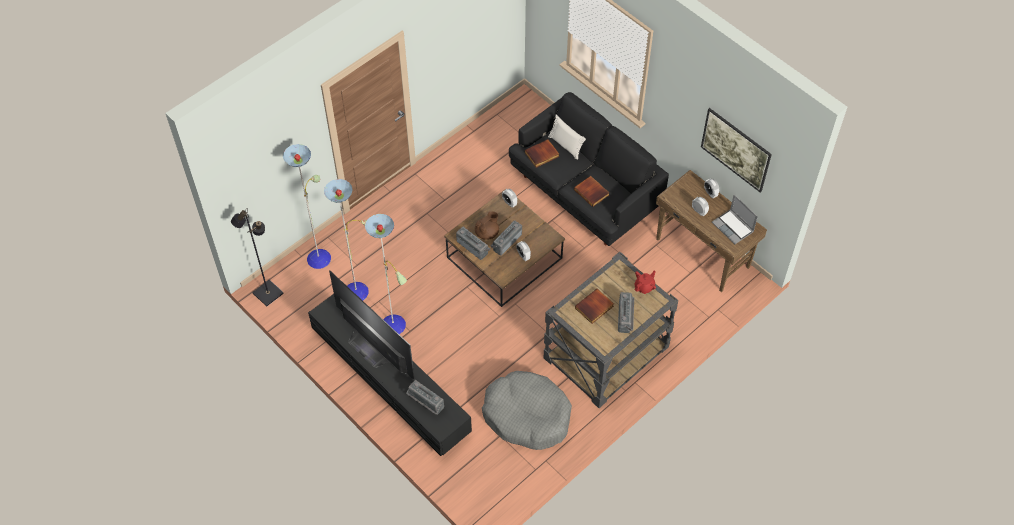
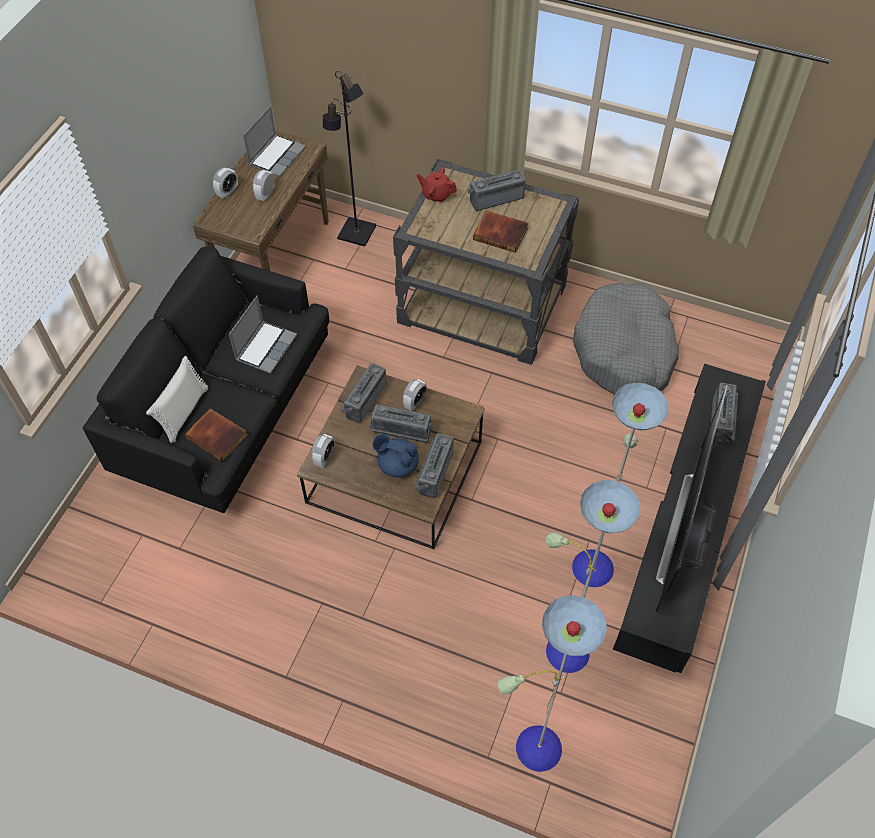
camera: 115 degrees left, 0 degrees up
black floor lamp [231,208,284,306] -> black floor lamp moved to [323,71,376,247]
brown teapot [475,211,499,240] -> blue teapot [372,434,419,477]
book [574,176,609,207] -> laptop [229,296,297,374]
picture [701,108,772,193] -> none
none -> radio [340,363,387,423]

